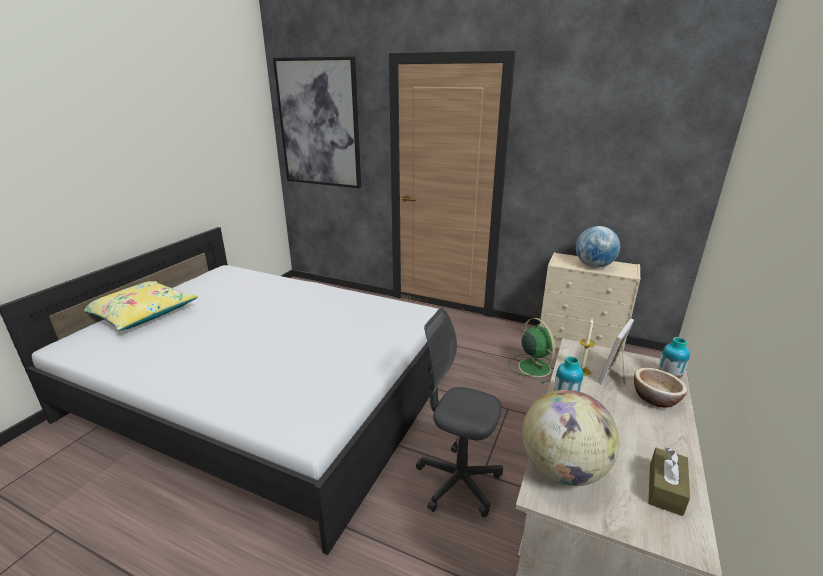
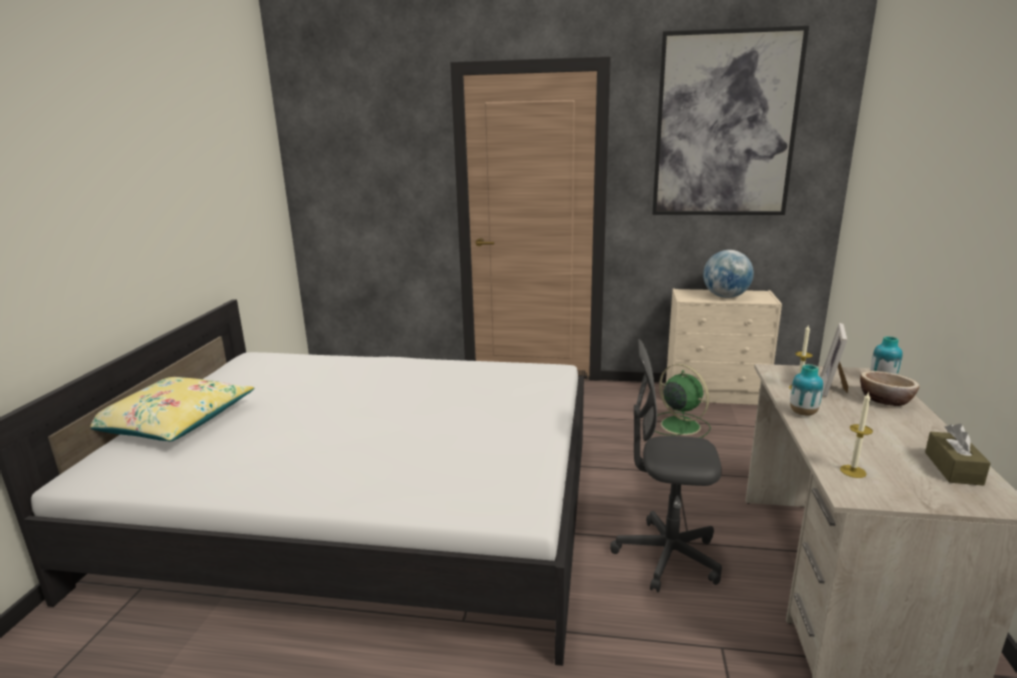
camera: 15 degrees left, 5 degrees down
picture [273,56,361,188] -> picture moved to [652,25,809,215]
globe [522,390,619,486] -> candle [840,392,873,478]

